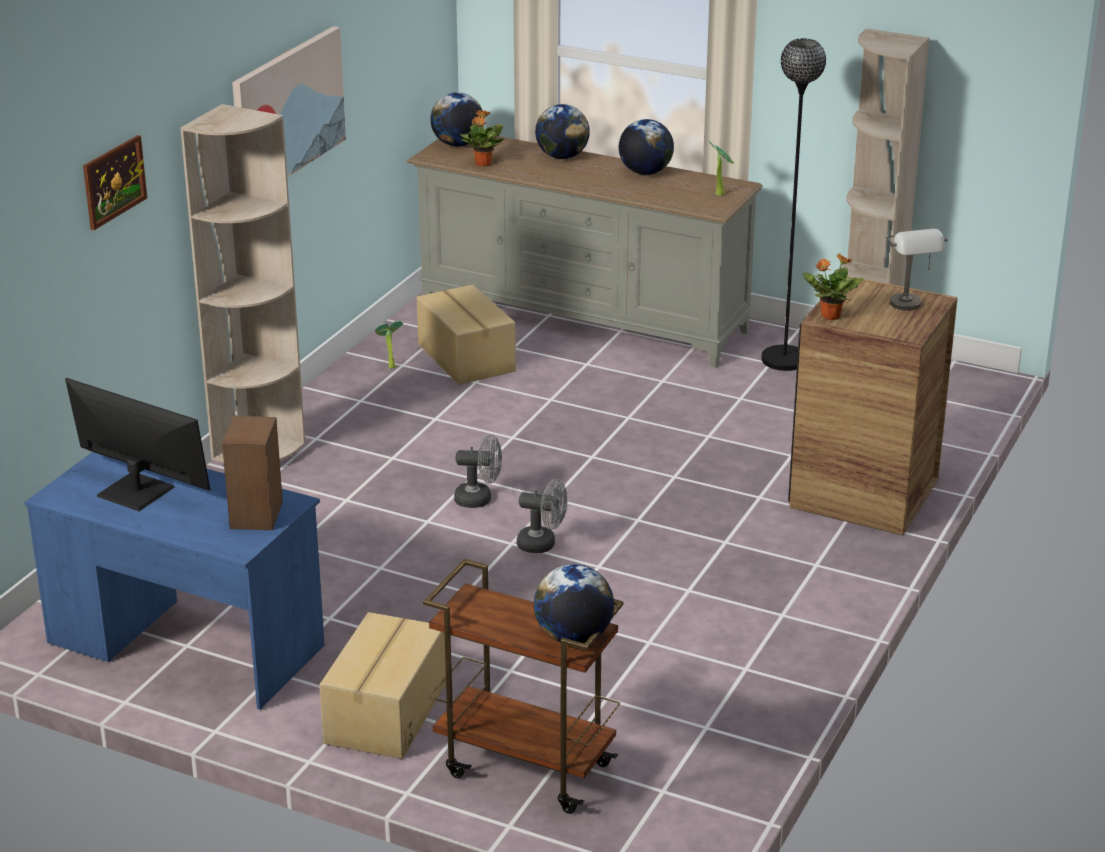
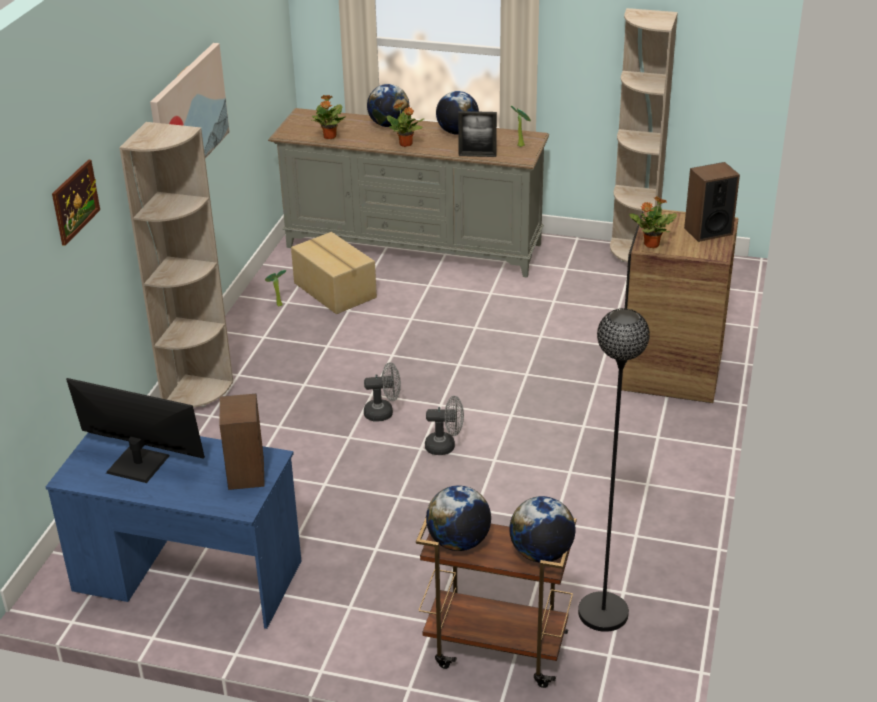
camera: 10 degrees left, 5 degrees up
cardboard box [319,612,446,759] -> none
globe [430,92,483,147] -> globe moved to [426,485,491,551]
black floor lamp [761,38,826,371] -> black floor lamp moved to [578,308,650,632]
grey table lamp [886,229,948,311] -> speaker [684,162,740,242]
none -> potted plant [387,102,424,147]
none -> picture frame [458,111,497,157]

